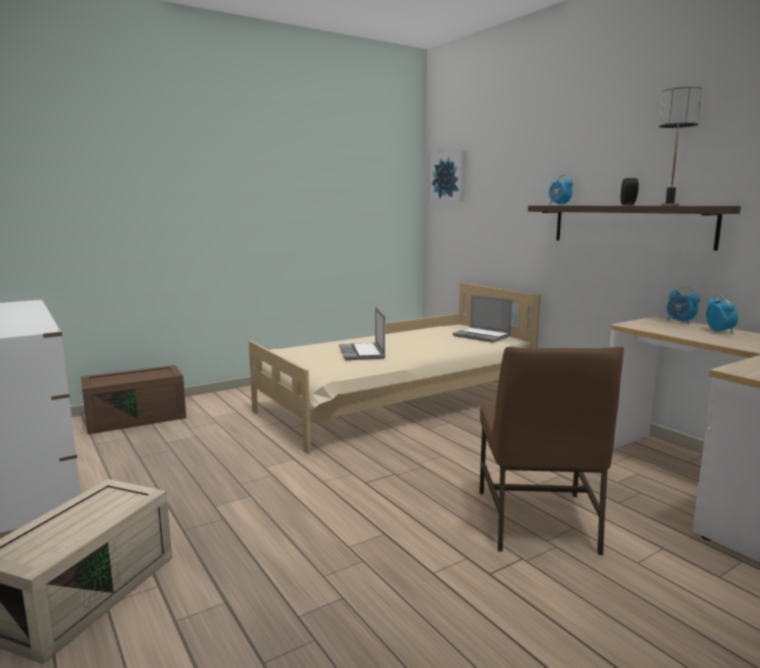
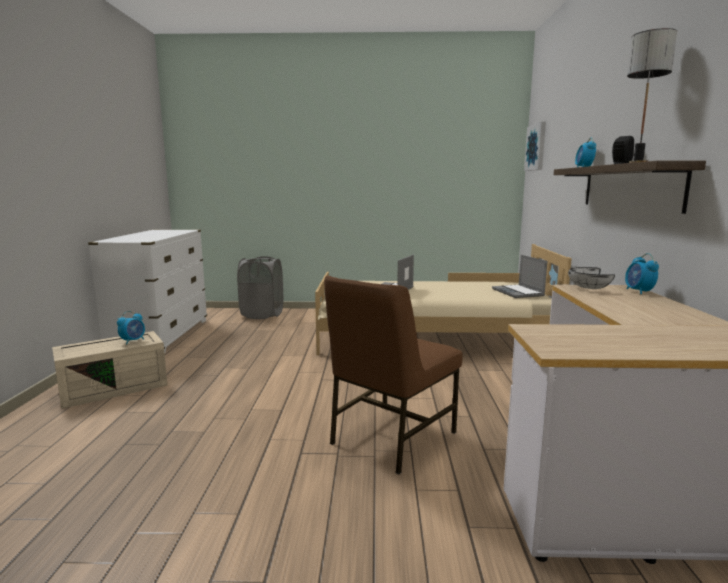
camera: 35 degrees right, 0 degrees up
brown storage box [81,365,186,434] -> grey laundry basket [237,256,283,319]
alarm clock [706,294,738,334] -> alarm clock moved to [117,311,145,344]
none -> white bowl [568,267,615,289]

